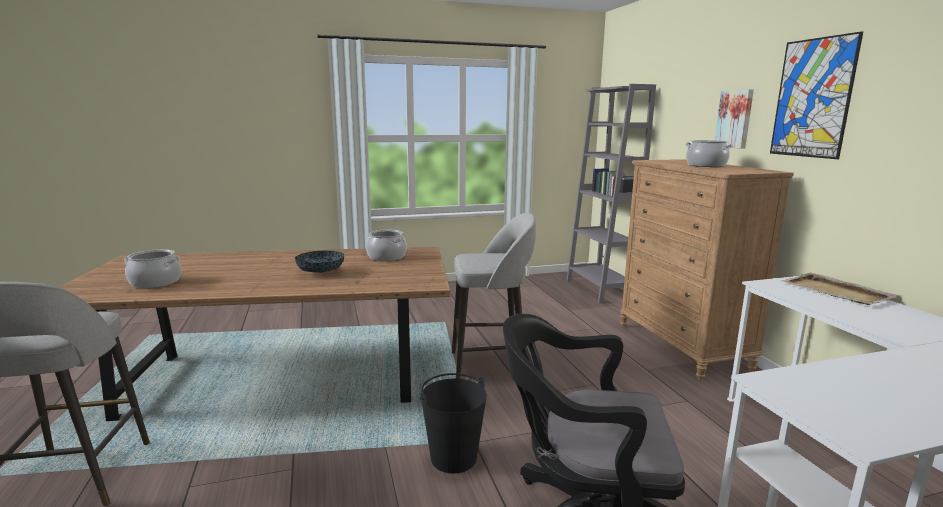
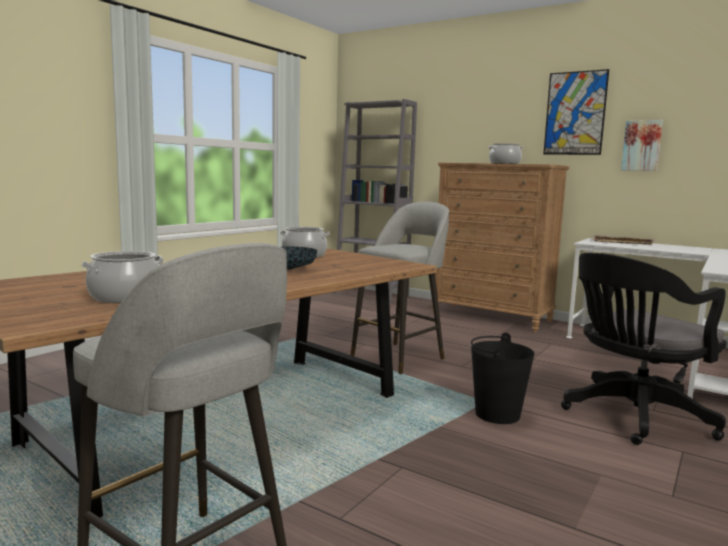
camera: 40 degrees left, 5 degrees down
picture [715,89,754,148] -> picture moved to [621,120,663,171]

